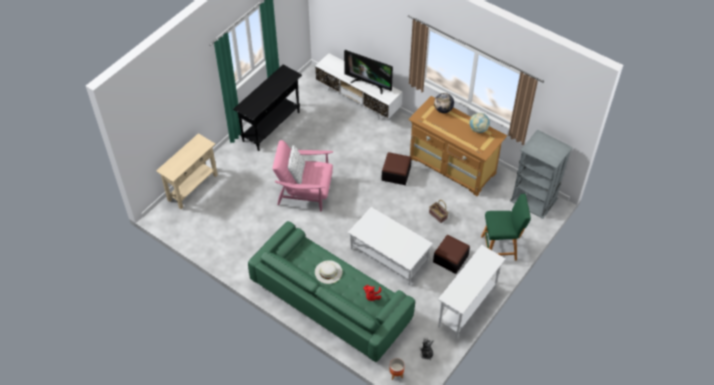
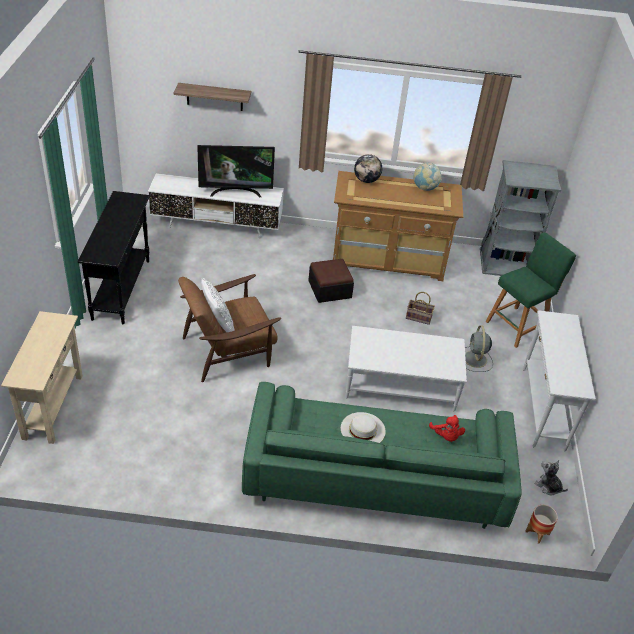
camera: 35 degrees left, 10 degrees down
pink armchair [273,140,333,211] -> brown armchair [178,274,281,382]
ottoman [433,235,470,274] -> grey fan [465,325,493,372]
none -> shelf [173,83,251,111]

